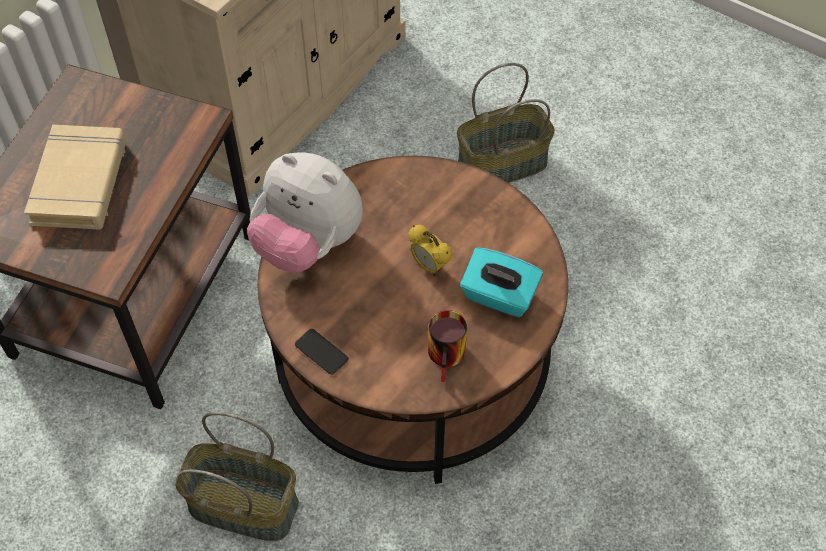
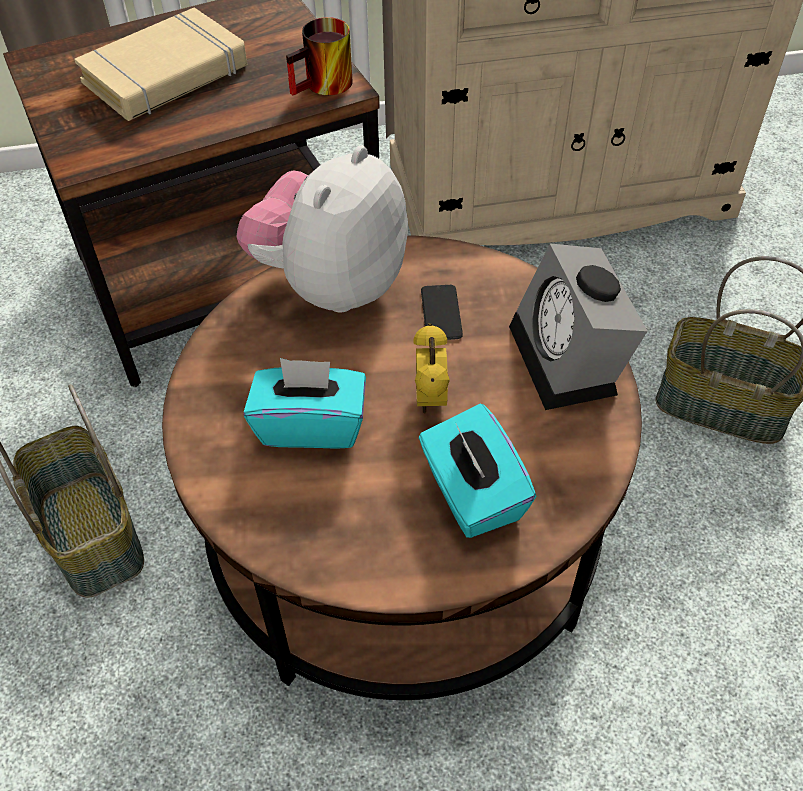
camera: 45 degrees right, 5 degrees down
plush toy [247,152,363,272] -> plush toy turned 45 degrees clockwise [236,145,408,312]
phone [295,329,349,375] -> phone moved to [421,285,463,340]
mug [428,310,467,382] -> mug moved to [286,17,353,96]
none -> turquoise tissue box [244,358,366,449]
none -> alarm clock [509,243,648,410]

